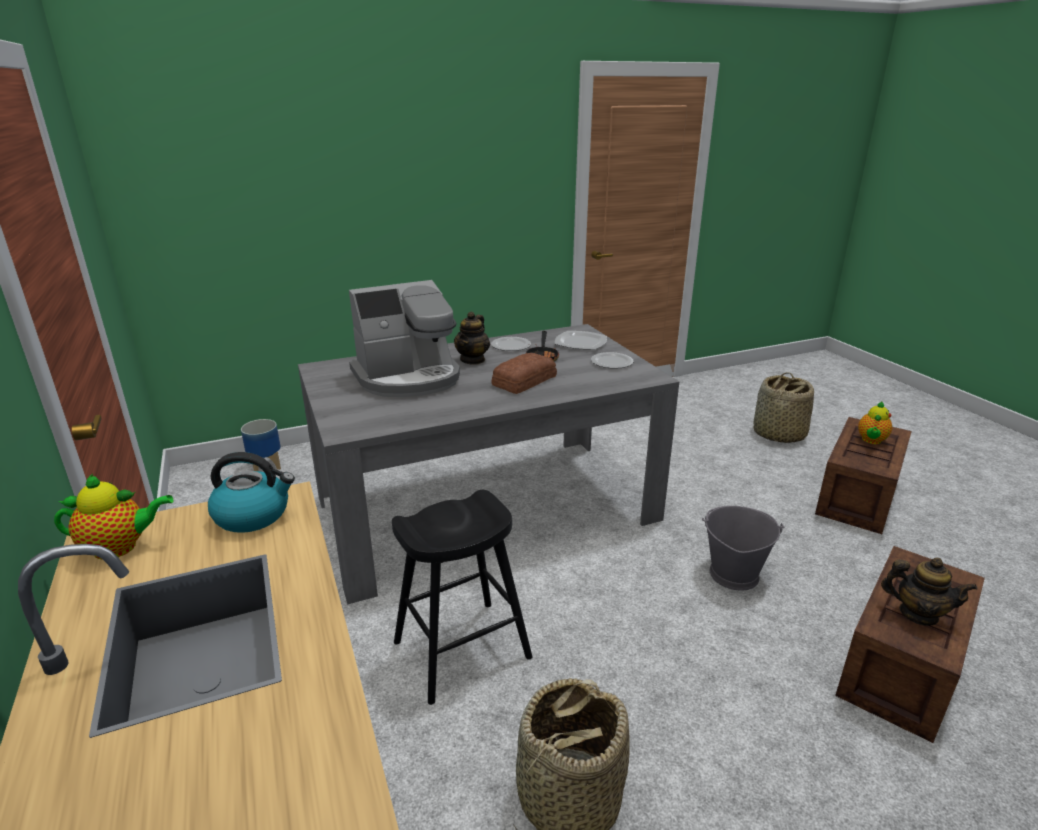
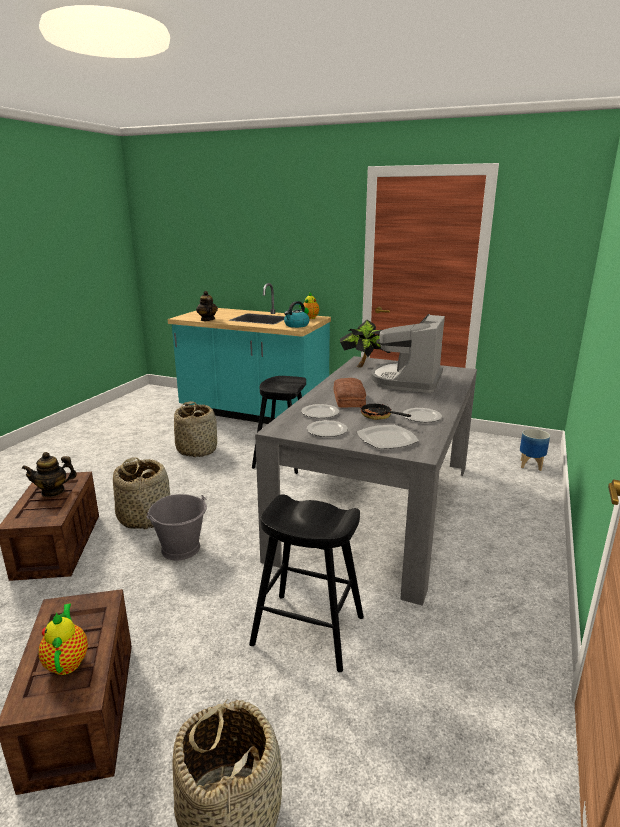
camera: 135 degrees right, 5 degrees down
teapot [454,312,490,365] -> teapot moved to [196,291,218,321]
none -> basket [113,457,170,529]
none -> black stool [249,494,364,672]
none -> plate [302,404,339,418]
none -> potted plant [340,320,387,368]

